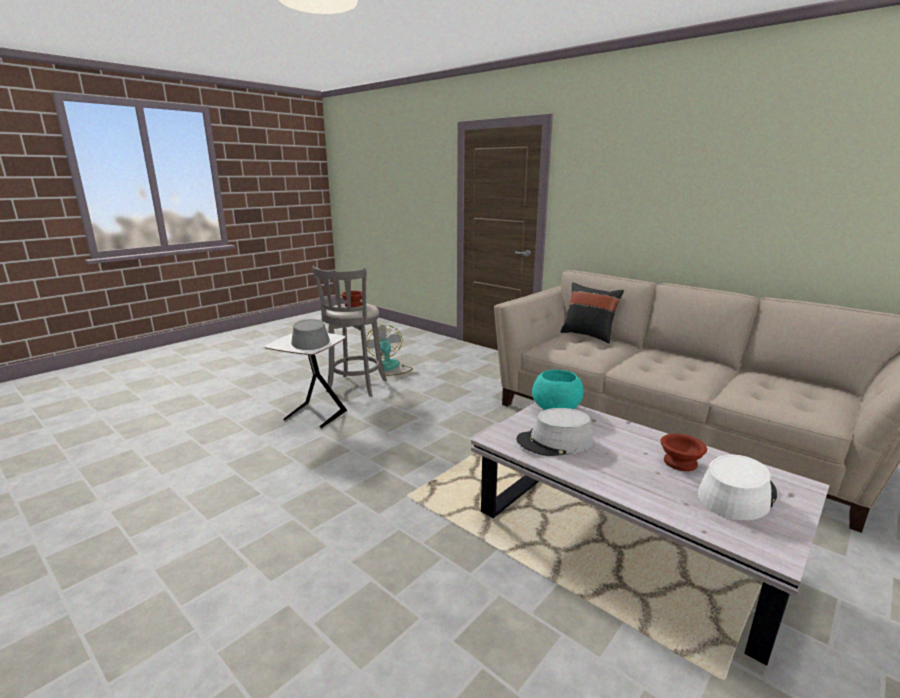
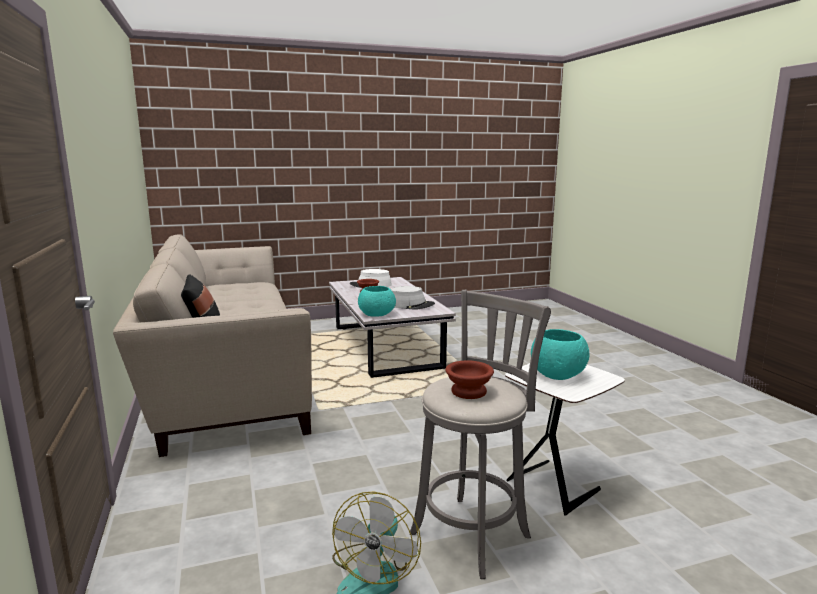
camera: 150 degrees left, 5 degrees down
grey hat [291,319,330,350] -> turquoise bowl [531,329,590,380]

